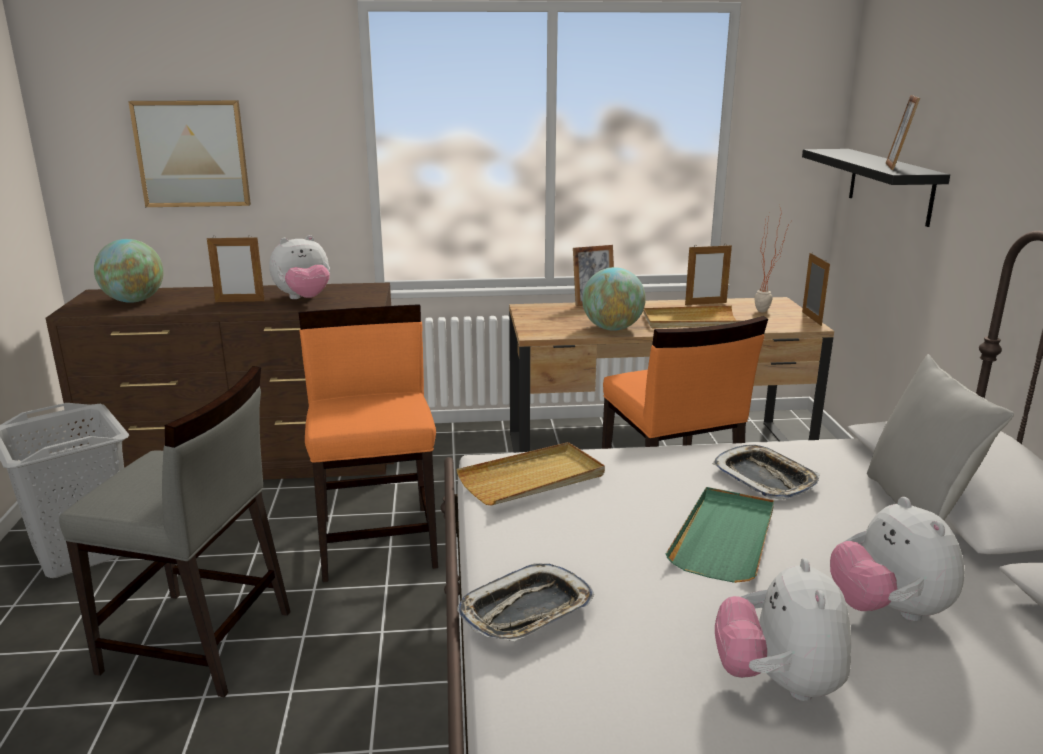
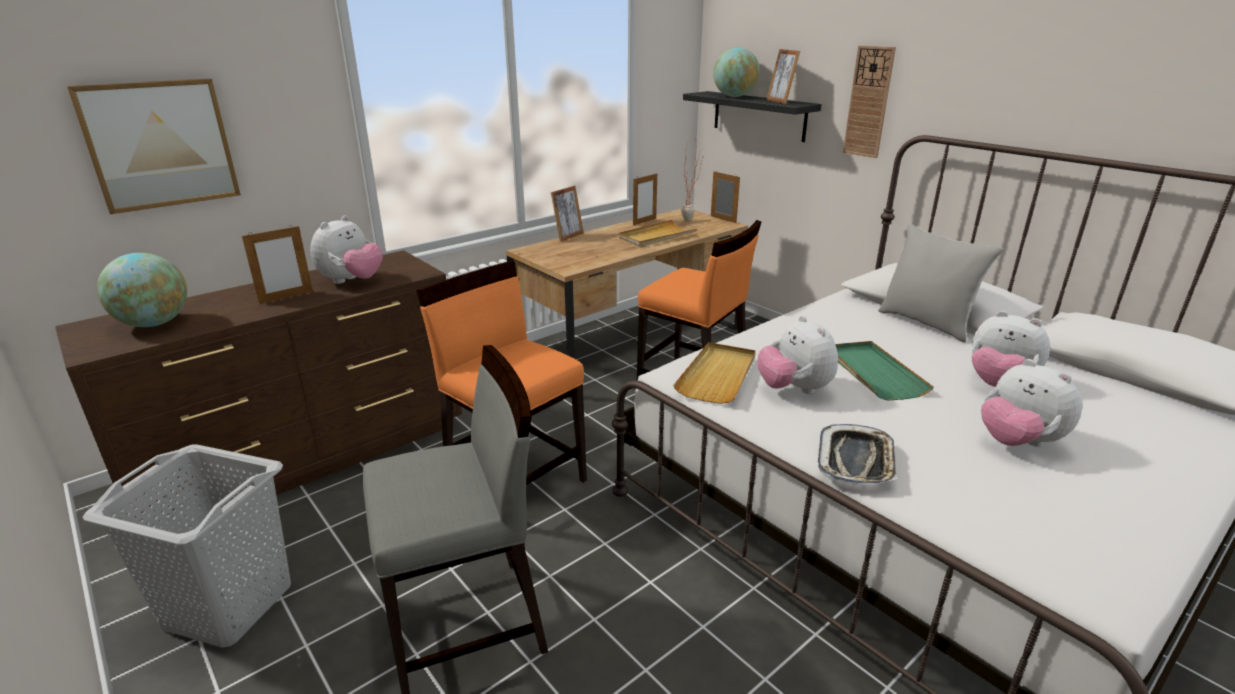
camera: 35 degrees left, 5 degrees up
globe [582,267,646,331] -> globe moved to [713,48,760,97]
tray [712,445,820,500] -> none
none -> plush toy [757,316,838,394]
none -> wall clock [843,46,896,158]

